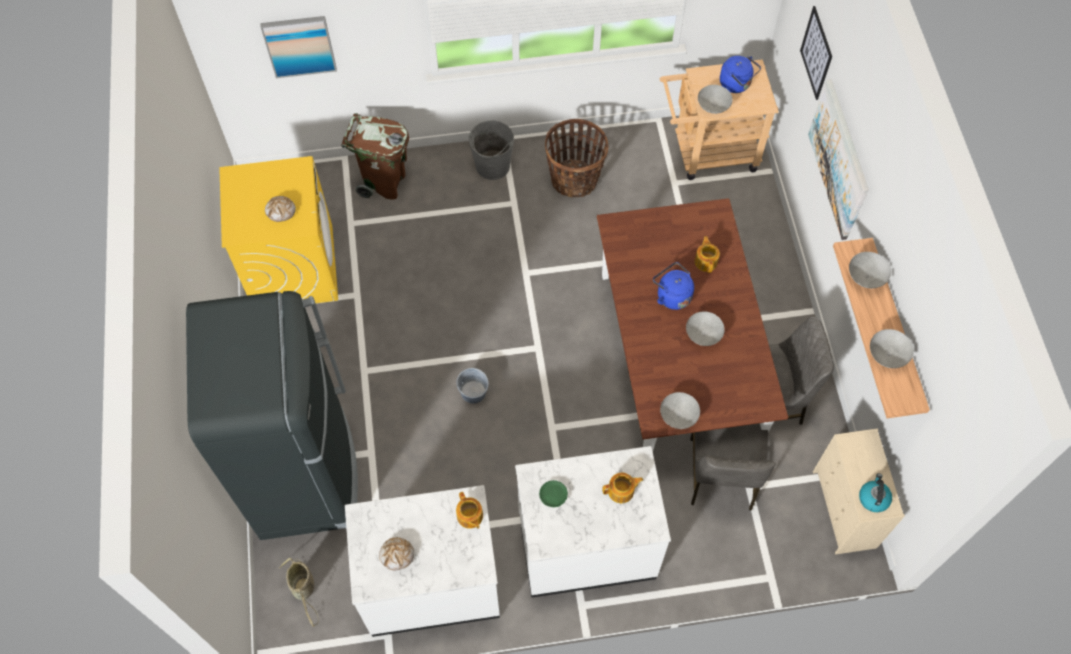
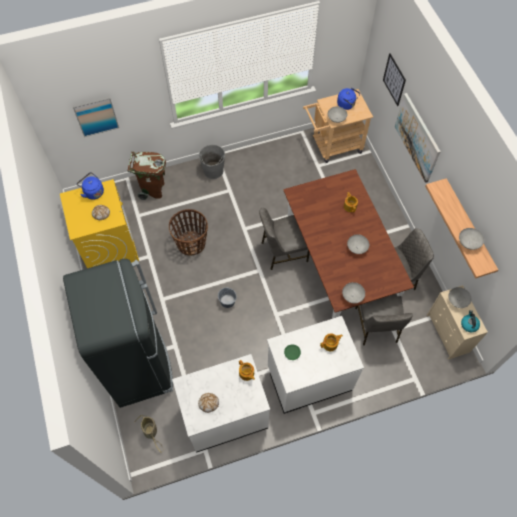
camera: 10 degrees left, 0 degrees up
basket [545,119,609,197] -> basket moved to [169,209,208,256]
blue kettle [653,262,694,310] -> blue kettle moved to [77,172,104,200]
grey bowl [849,252,891,288] -> grey bowl moved to [448,287,471,308]
none -> grey chair [259,208,310,270]

